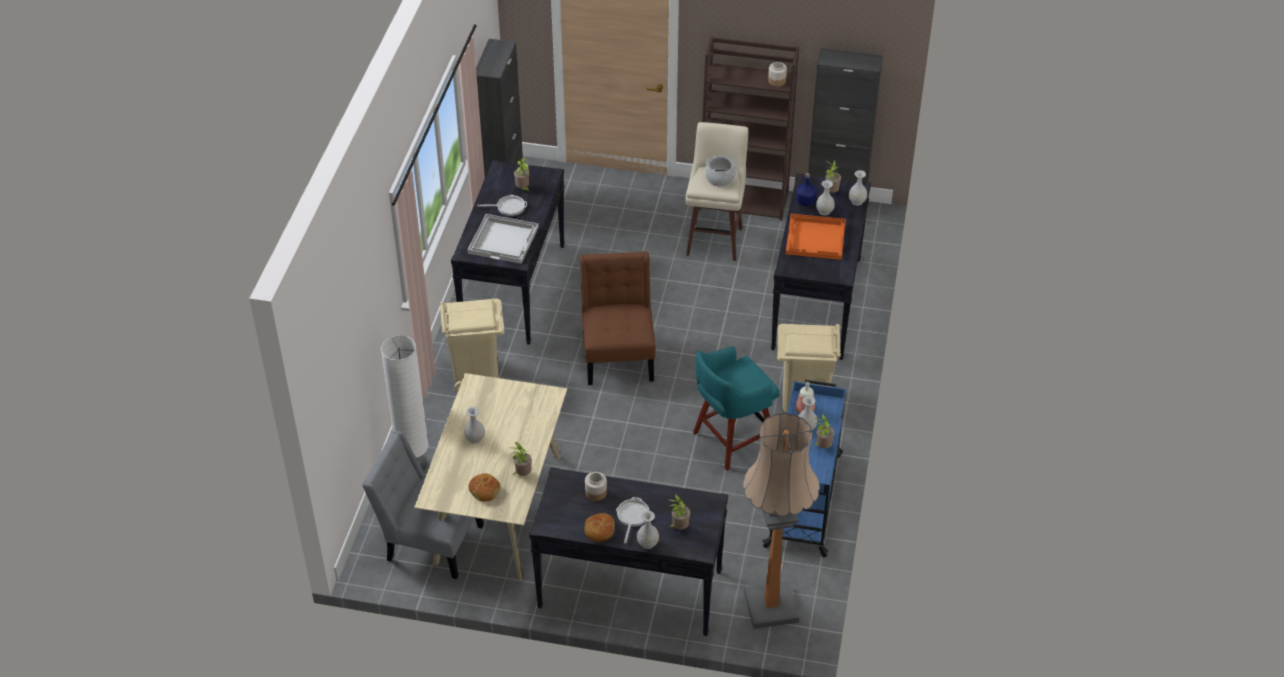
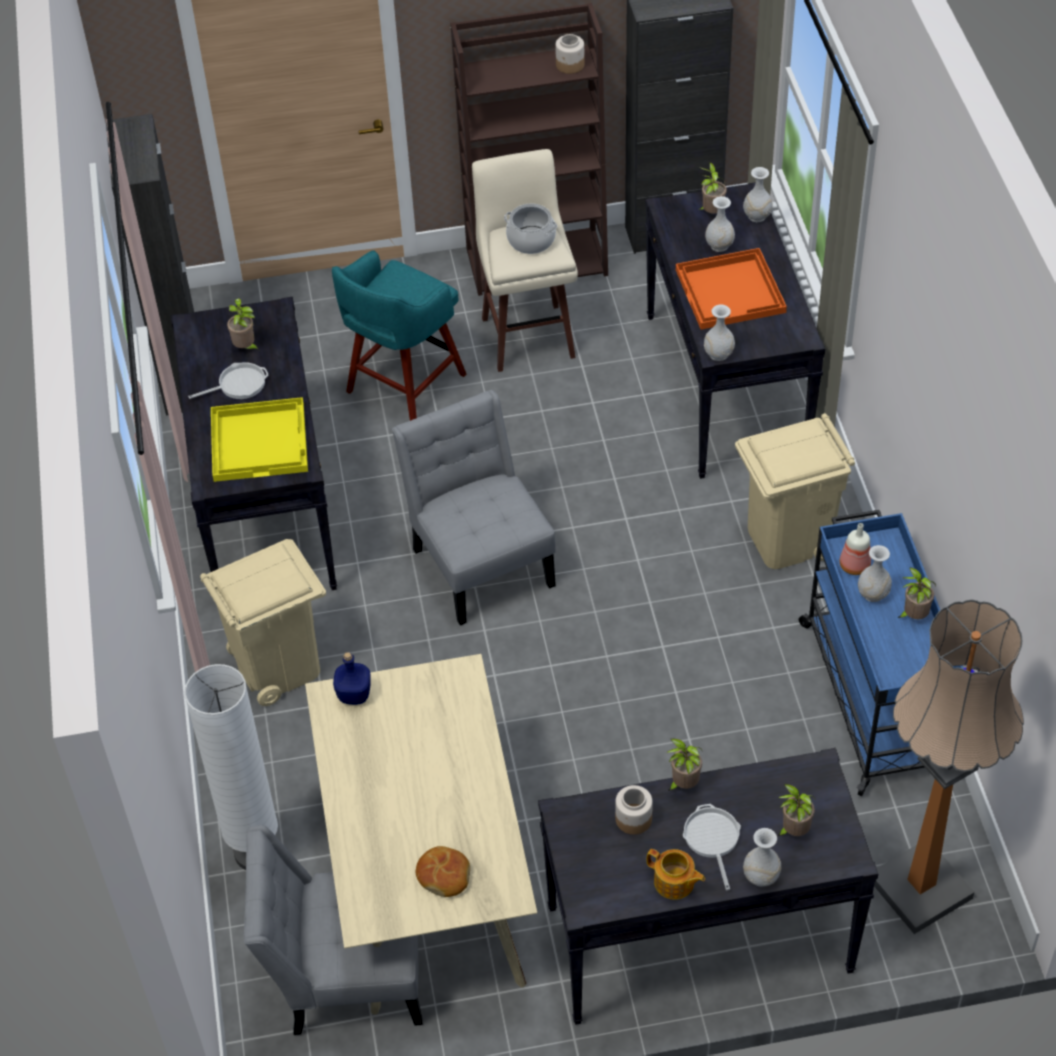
camera: 20 degrees left, 5 degrees up
white vase [464,407,485,444] -> white vase moved to [704,305,735,361]
white tray [468,214,539,264] -> yellow tray [211,397,308,482]
potted plant [511,442,532,476] -> potted plant moved to [666,739,702,791]
brown chair [580,252,656,385] -> grey chair [392,390,556,626]
bread [585,513,615,542] -> teapot [647,849,705,900]
turquoise stool [693,346,780,471] -> turquoise stool moved to [332,250,466,421]
blue bottle [796,173,817,206] -> blue bottle moved to [333,652,371,705]

